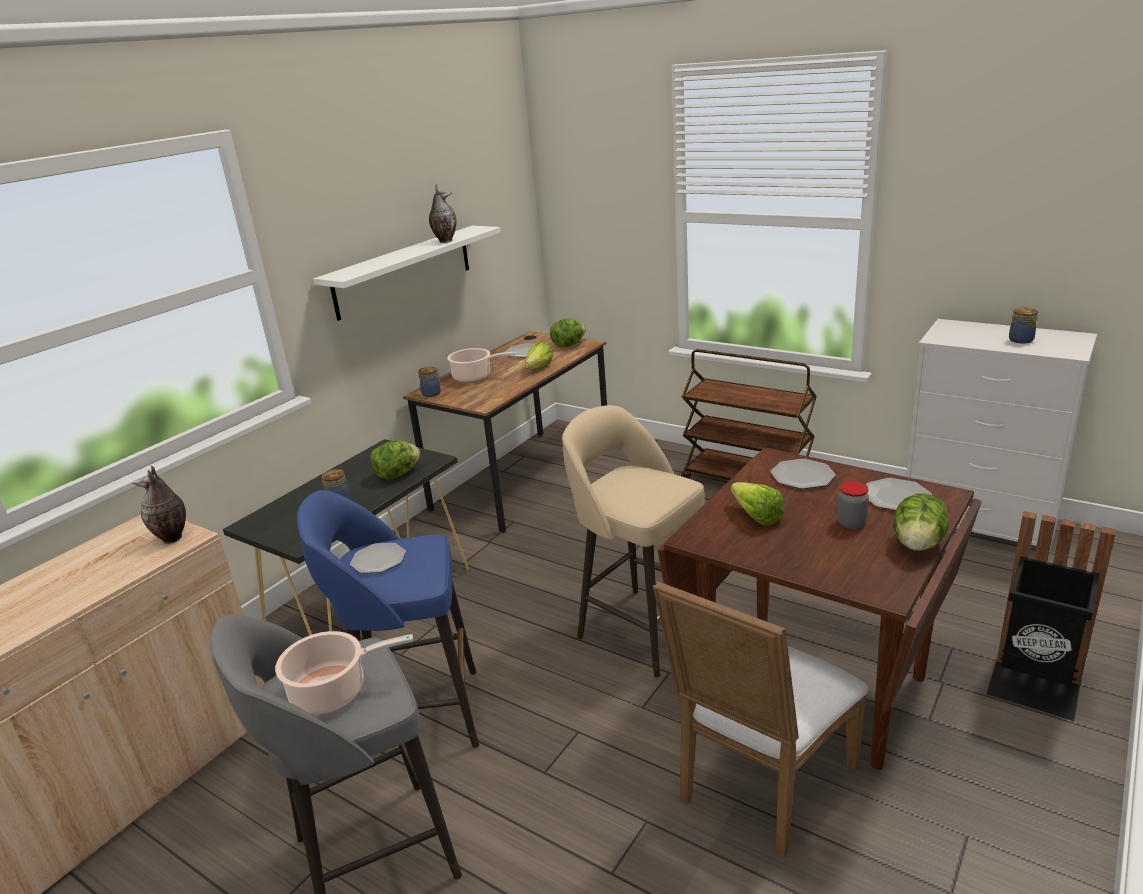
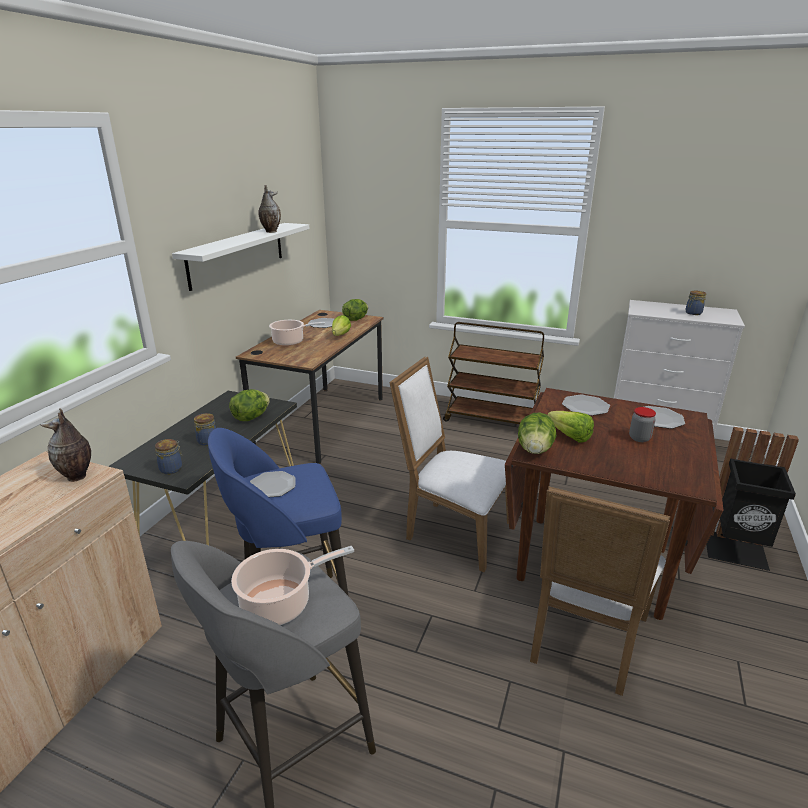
camera: 15 degrees left, 0 degrees up
jar [418,367,441,397] -> jar moved to [155,439,182,474]
beige stool [562,405,704,677] -> white chair [389,357,509,572]
lettuce [893,493,949,551] -> lettuce moved to [518,413,556,454]

